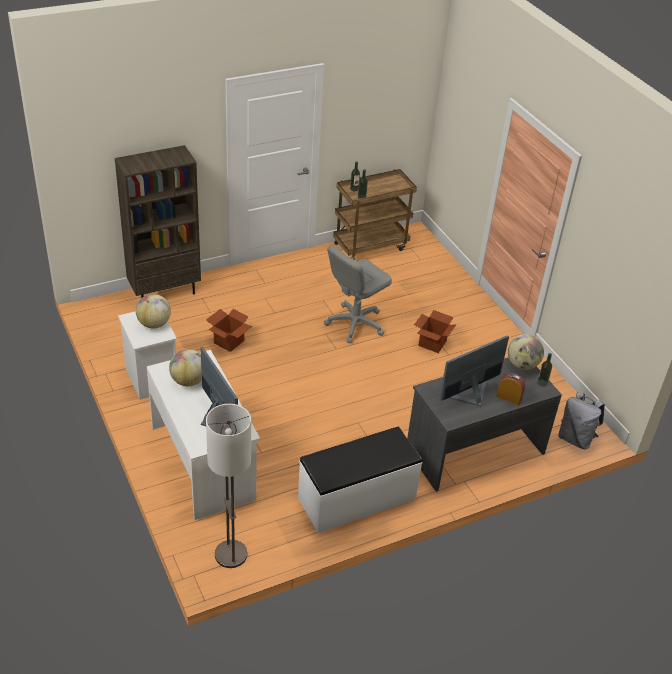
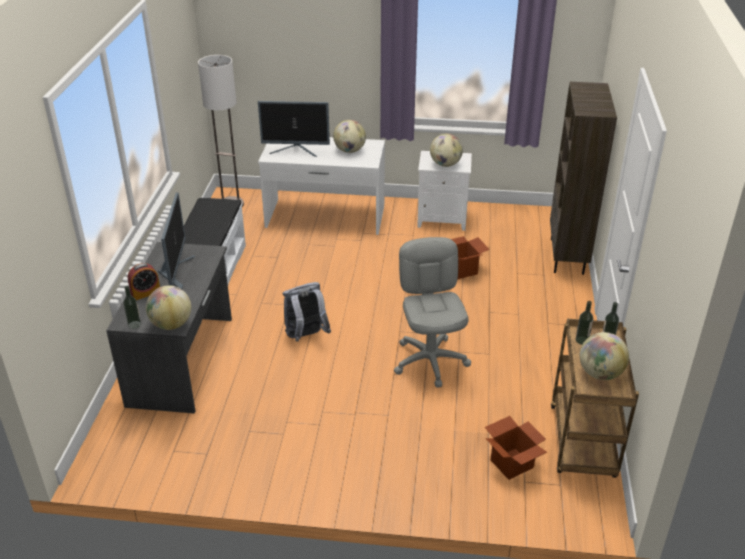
camera: 125 degrees right, 5 degrees down
cardboard box [414,310,456,353] -> cardboard box moved to [485,416,547,480]
grey backpack [558,392,605,449] -> grey backpack moved to [283,282,331,342]
none -> globe [580,332,629,380]

